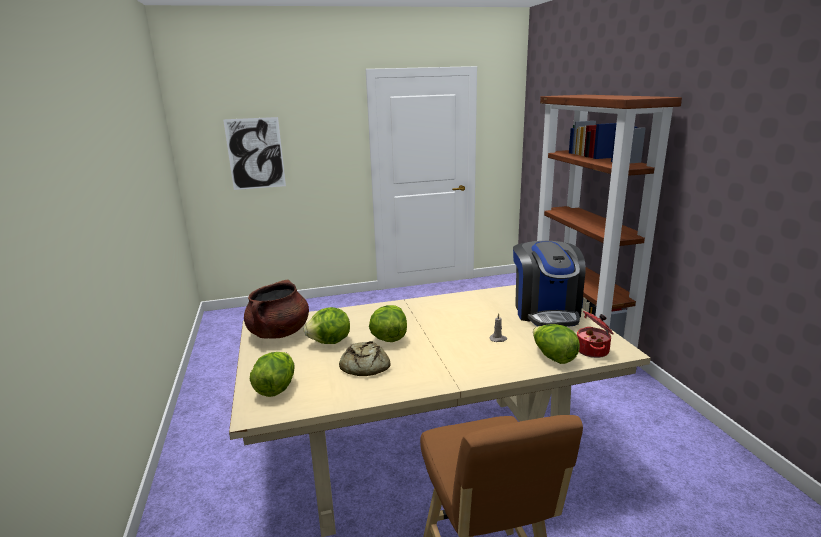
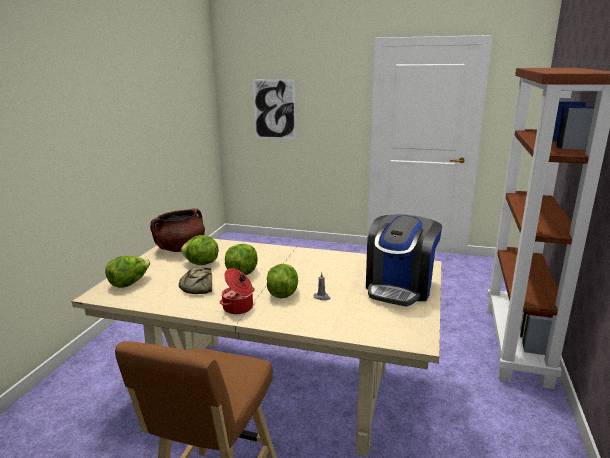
camera: 30 degrees right, 0 degrees up
lettuce [533,324,580,364] -> lettuce moved to [267,264,298,299]
cooking pot [577,311,614,358] -> cooking pot moved to [220,268,255,314]

